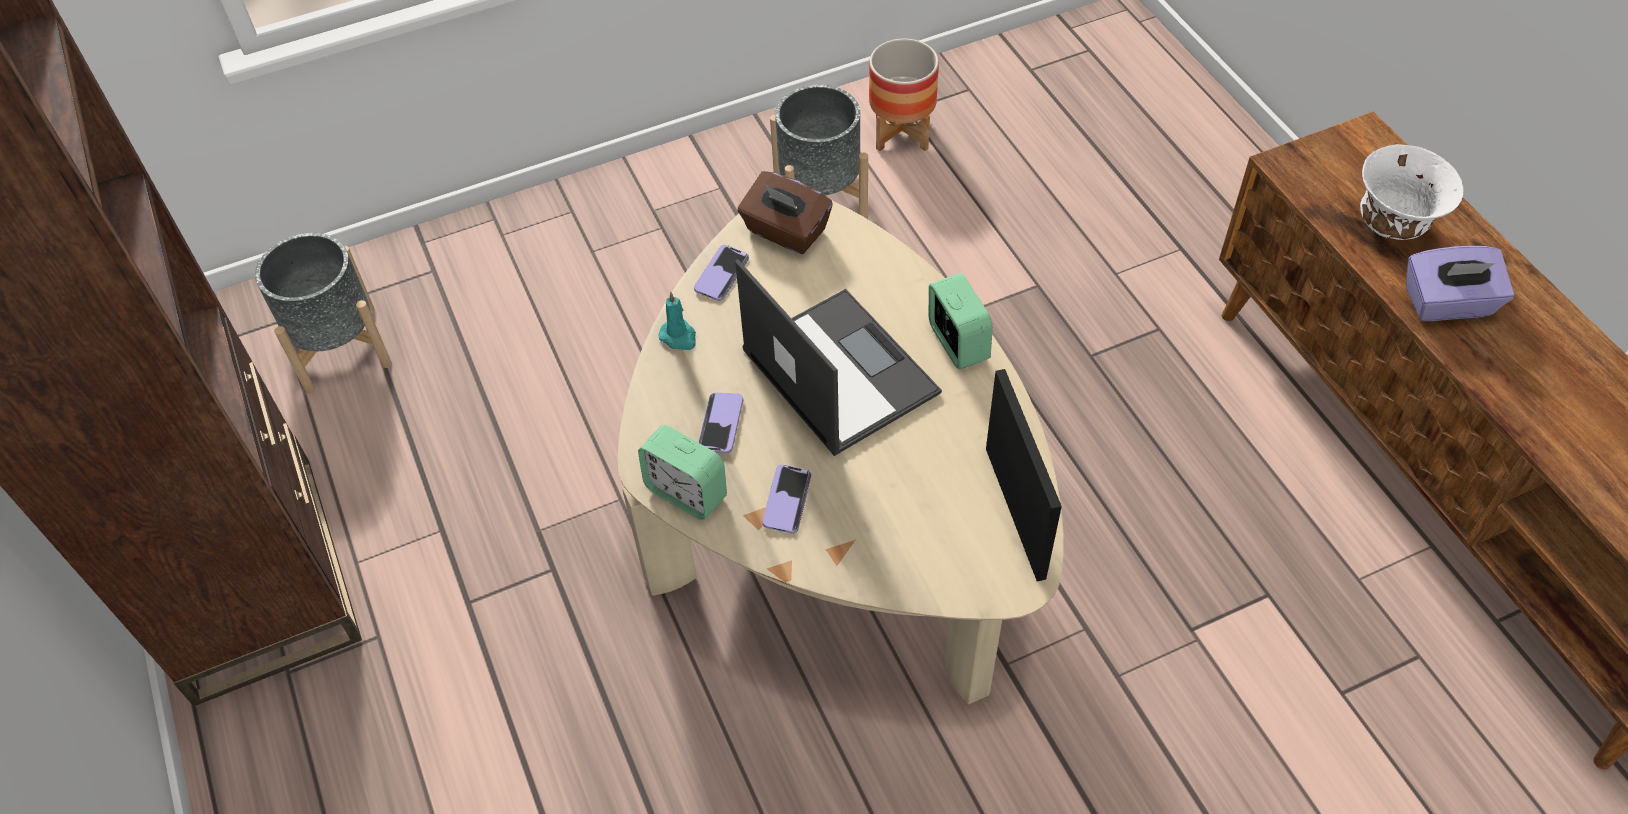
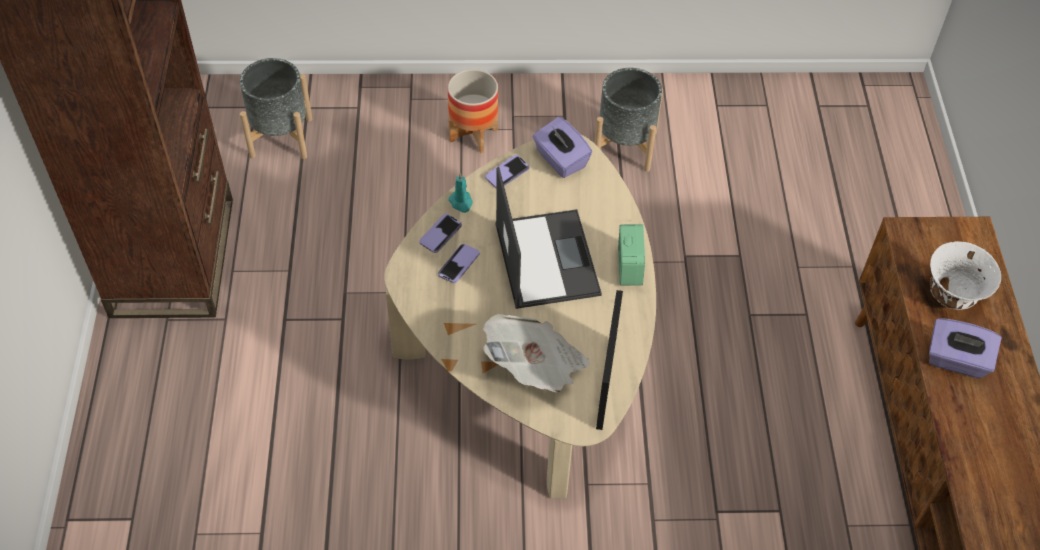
camera: 20 degrees right, 0 degrees up
alarm clock [638,425,727,520] -> none
brown tissue box [737,171,833,254] -> purple tissue box [532,117,592,178]
phone [762,464,811,534] -> phone moved to [419,213,462,253]
planter [869,38,939,151] -> planter moved to [448,69,498,153]
none -> newspaper [483,314,590,392]

